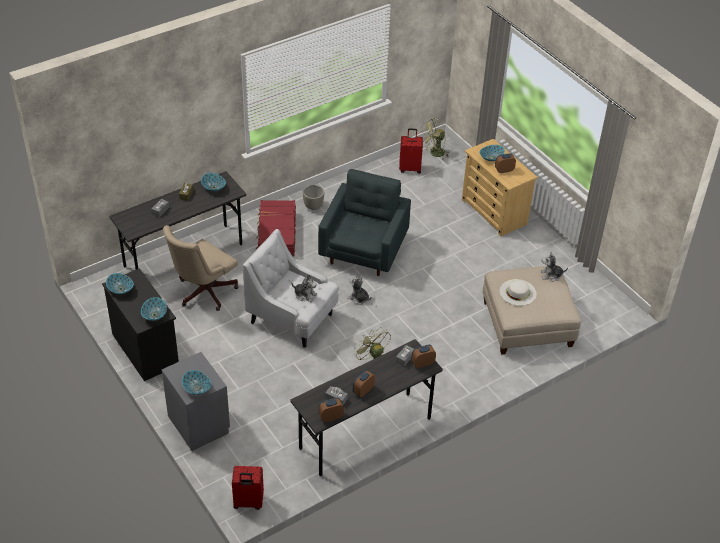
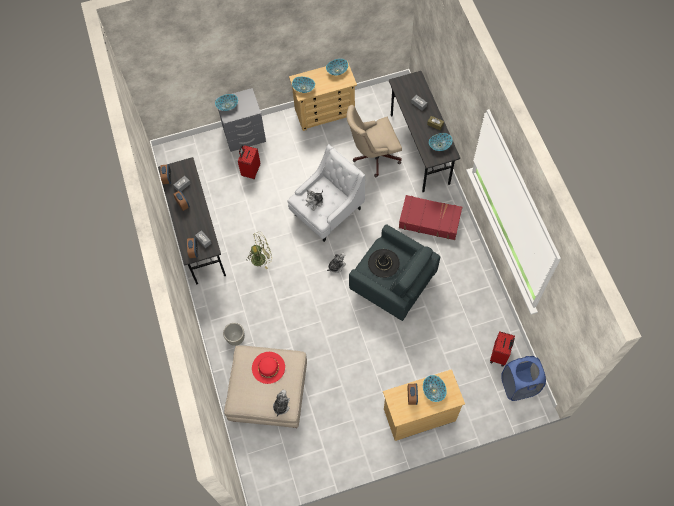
camera: 110 degrees right, 20 degrees up
black dresser [102,268,179,381] -> beige dresser [289,61,357,131]
beige office chair [163,225,238,311] -> beige office chair turned 75 degrees counterclockwise [347,105,402,177]
red suitcase [232,466,264,510] -> red suitcase moved to [238,145,260,179]
grey planter [303,185,324,210] -> grey planter moved to [223,323,245,346]
green fan [421,118,450,160] -> blue laundry basket [501,356,546,401]
white hat [500,279,537,306] -> red hat [252,352,285,384]
none -> black hat [368,249,400,278]

